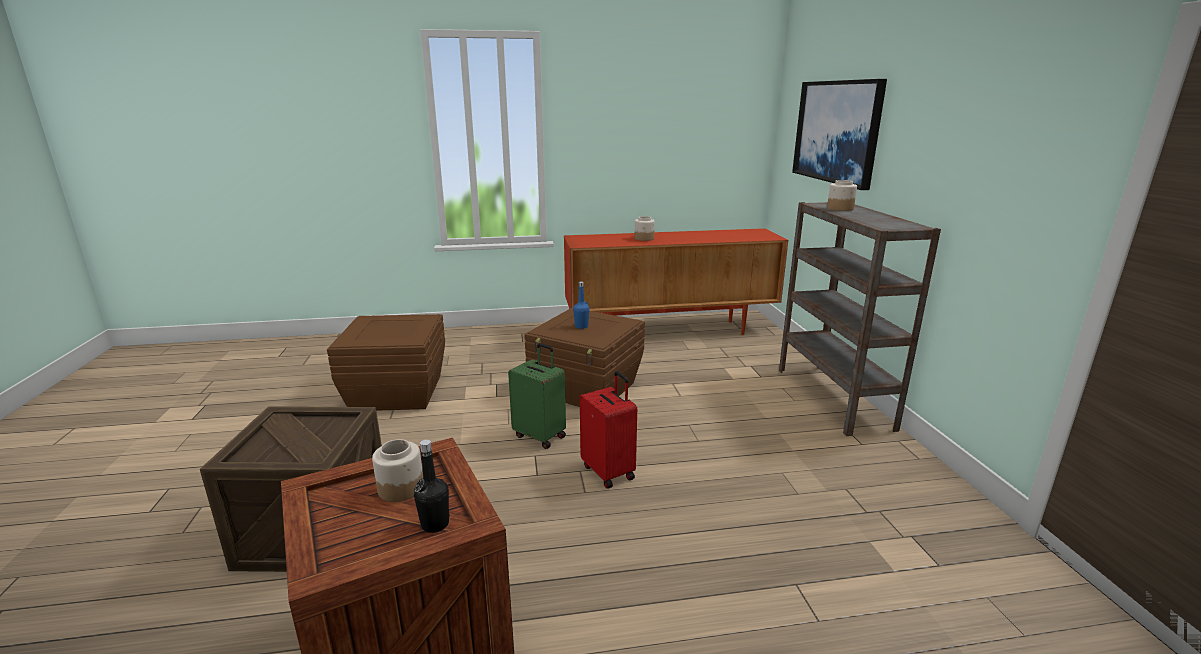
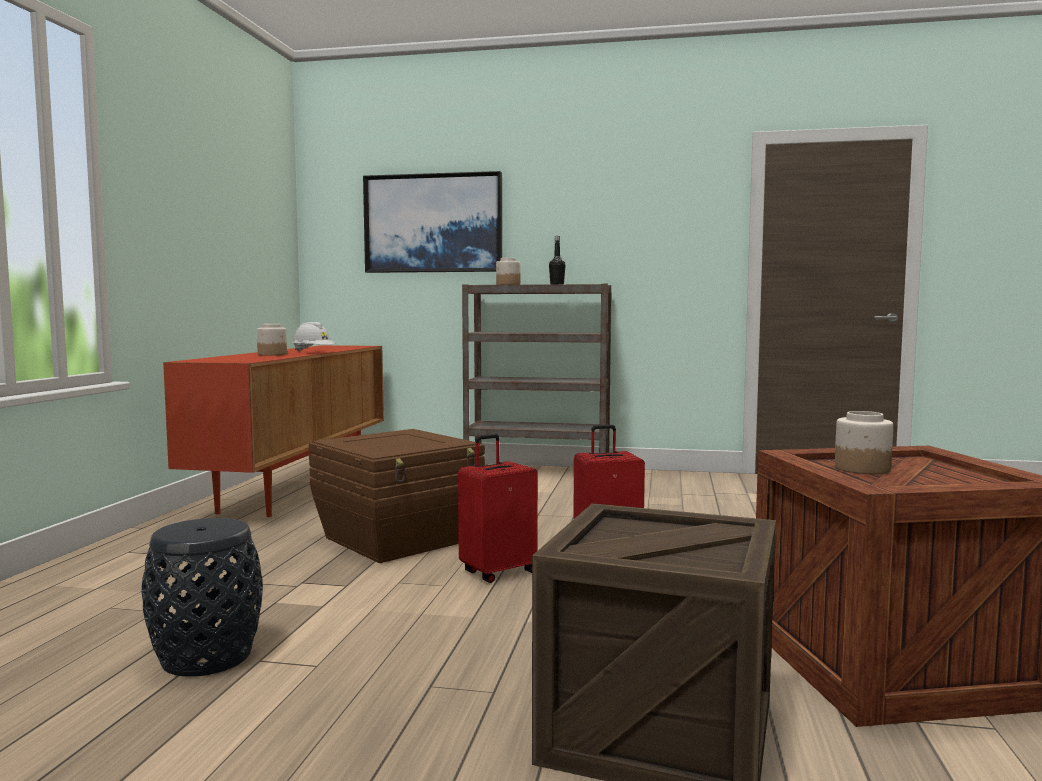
camera: 70 degrees left, 15 degrees down
brown storage box [327,314,445,411] -> black stool [142,518,263,677]
black bottle [414,440,450,533] -> black bottle moved to [549,236,566,284]
green suitcase [508,343,566,449] -> red suitcase [458,434,538,583]
blue bottle [573,281,590,329] -> none
none -> white hard hat [292,322,335,352]

